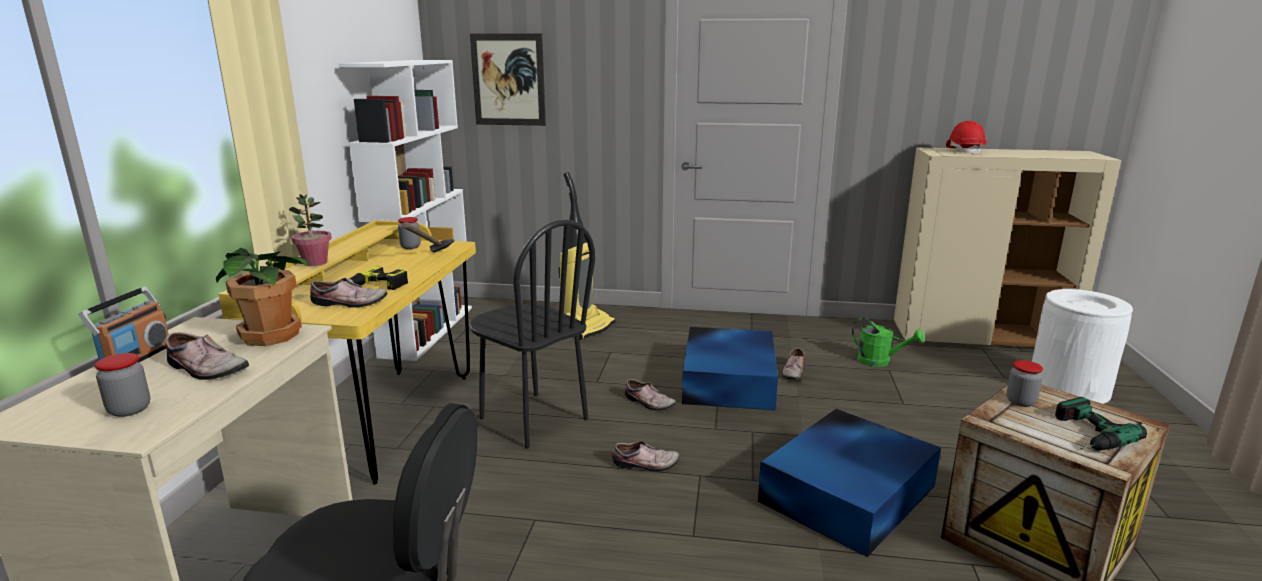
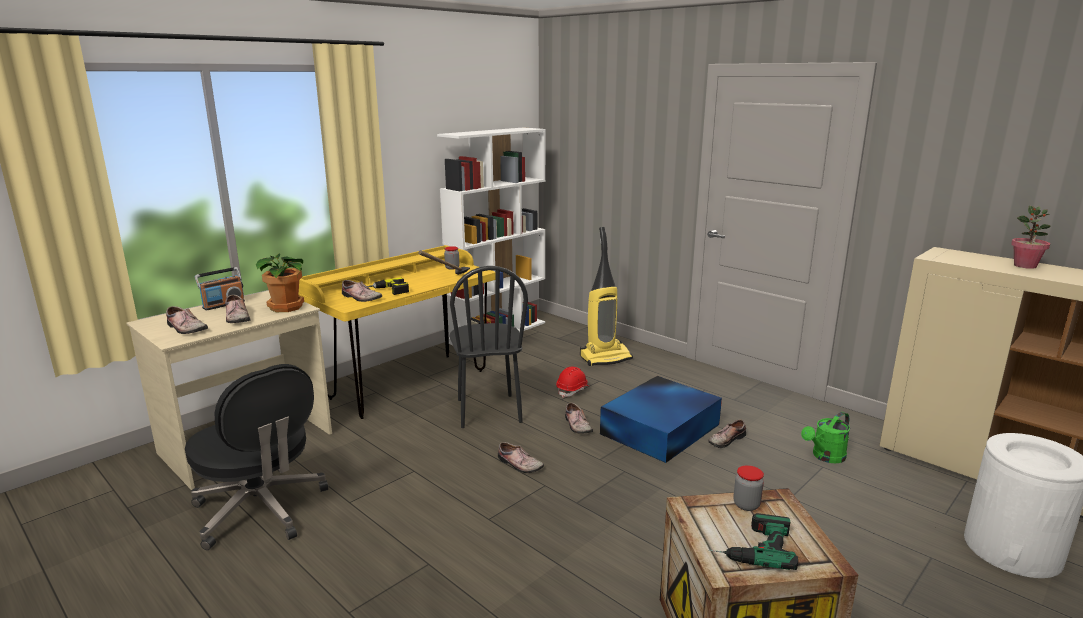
camera: 35 degrees right, 0 degrees up
jar [95,353,150,417] -> shoe [166,306,208,334]
potted plant [289,194,332,266] -> potted plant moved to [1011,206,1050,269]
picture [470,33,546,126] -> none
blue storage box [758,409,941,557] -> none
green watering can [852,318,925,367] -> green watering can turned 75 degrees clockwise [801,412,850,464]
red hard hat [946,121,987,155] -> red hard hat moved to [556,367,589,398]

